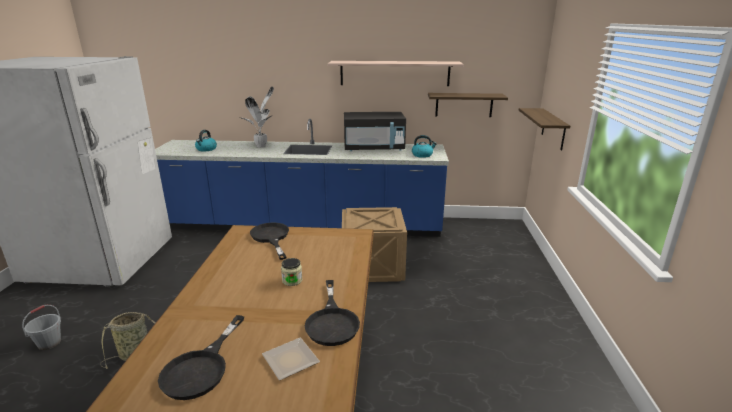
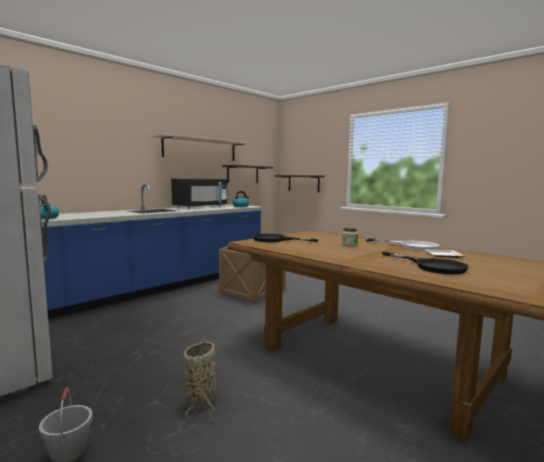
camera: 50 degrees left, 15 degrees down
potted plant [240,86,274,147] -> none
black frying pan [305,280,360,346] -> white frying pan [366,238,439,251]

